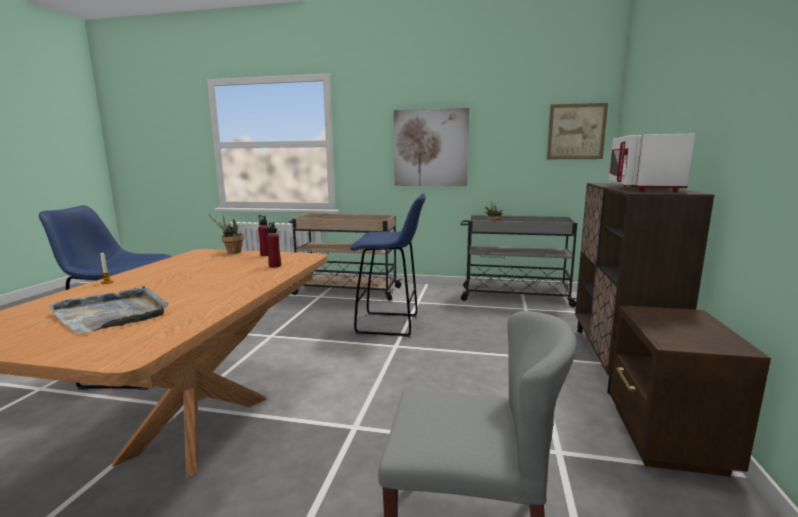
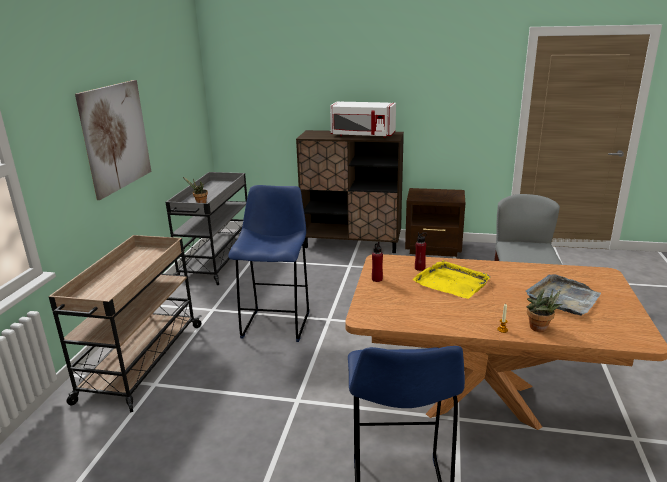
camera: 90 degrees left, 10 degrees up
potted plant [208,214,244,253] -> potted plant moved to [527,289,562,332]
picture [547,103,608,159] -> none
none -> yellow tray [413,260,491,299]

